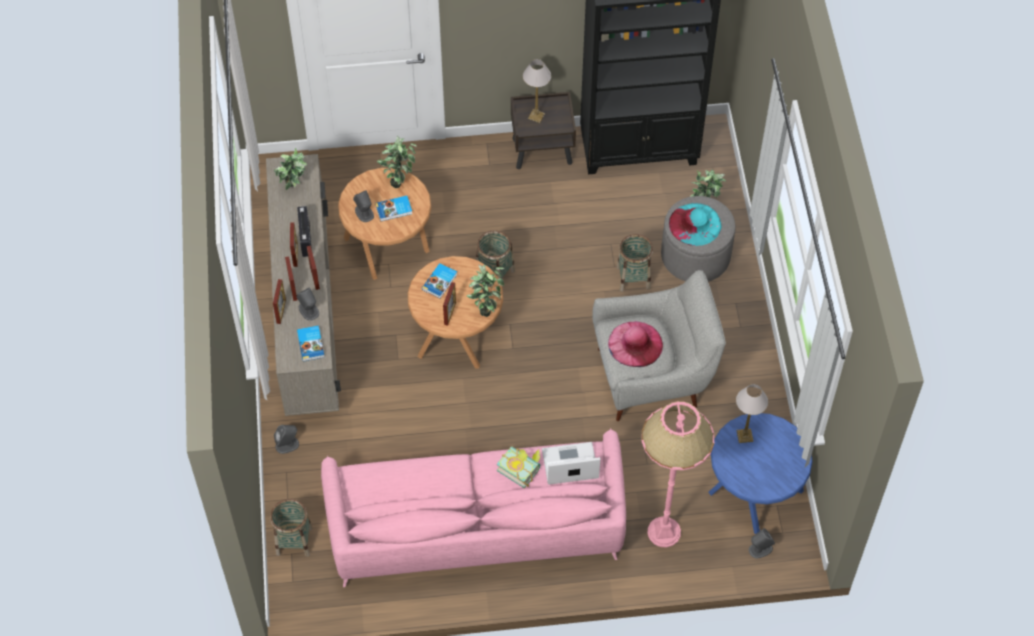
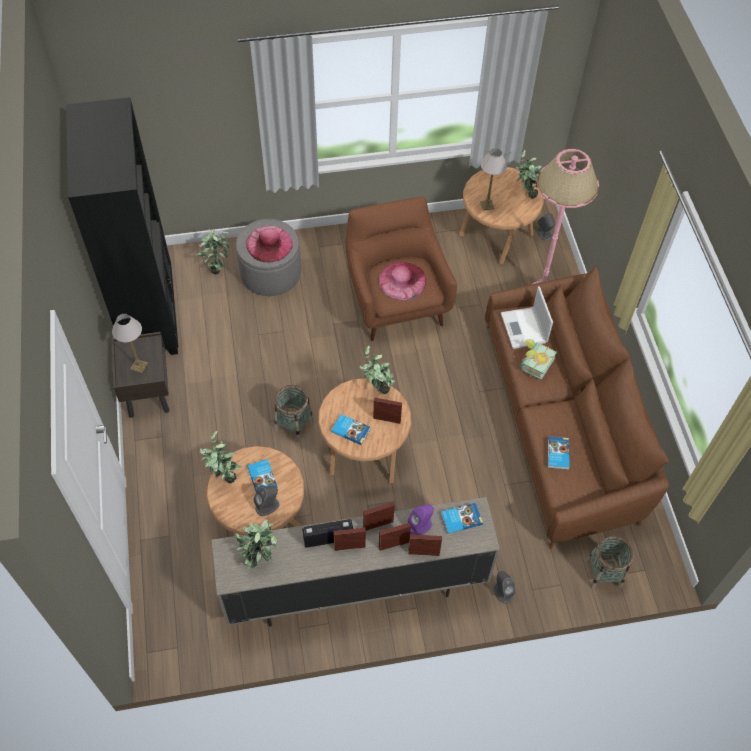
camera: 95 degrees left, 0 degrees up
grey speaker [296,287,319,321] -> purple speaker [408,504,434,535]
pink sofa [321,428,626,587] -> brown sofa [485,266,669,549]
grey armchair [592,270,726,421] -> brown armchair [345,197,457,341]
basket [617,234,653,292] -> none
turquoise hat [669,203,722,246] -> pink hat [246,226,293,262]
blue side table [708,413,813,534] -> brown side table [459,167,544,264]
none -> potted plant [516,150,542,199]
none -> book [548,437,570,470]

